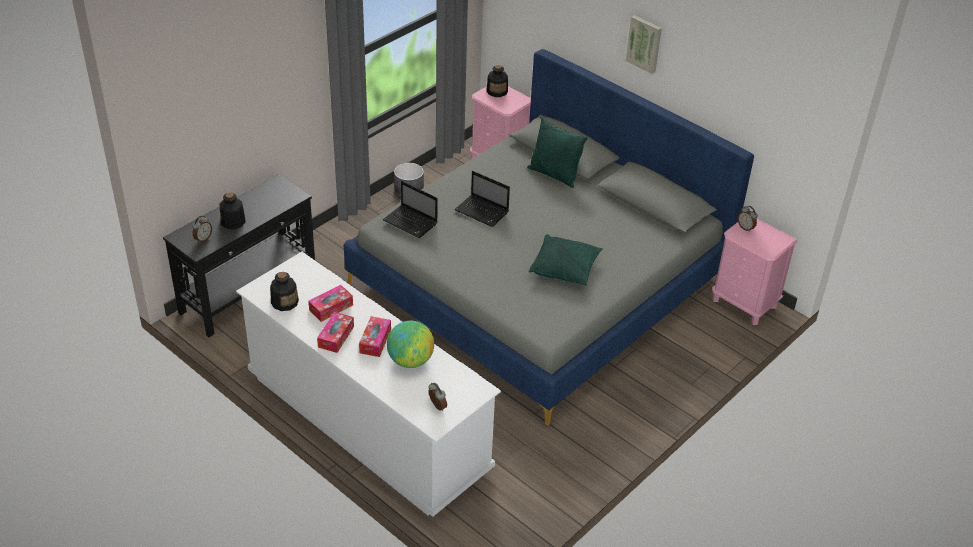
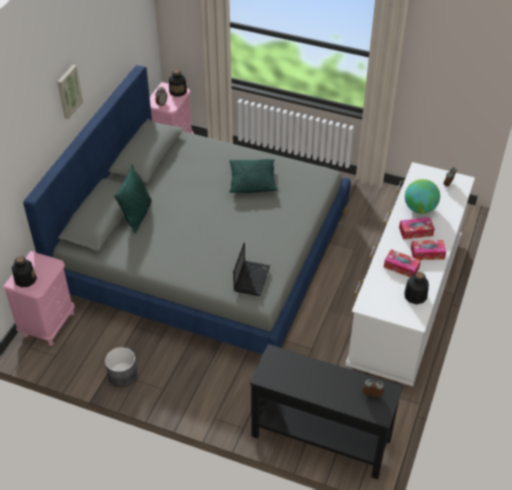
camera: 110 degrees left, 5 degrees up
bottle [220,192,246,229] -> bottle moved to [169,70,187,97]
laptop [455,171,510,227] -> none

